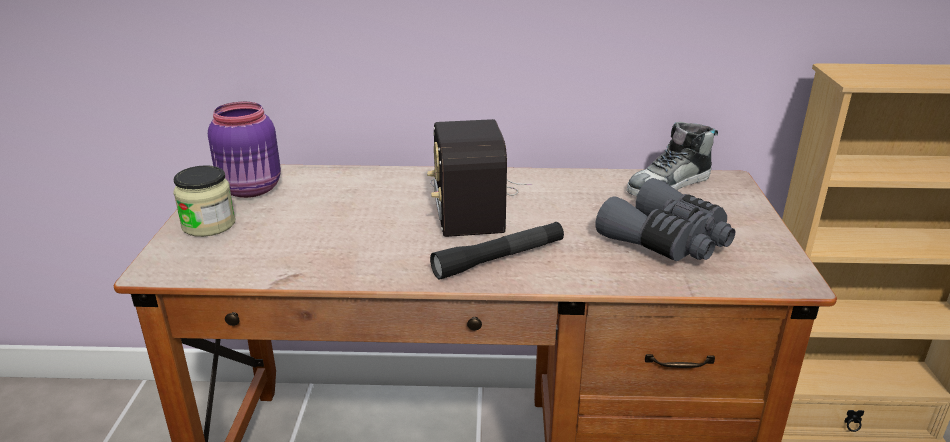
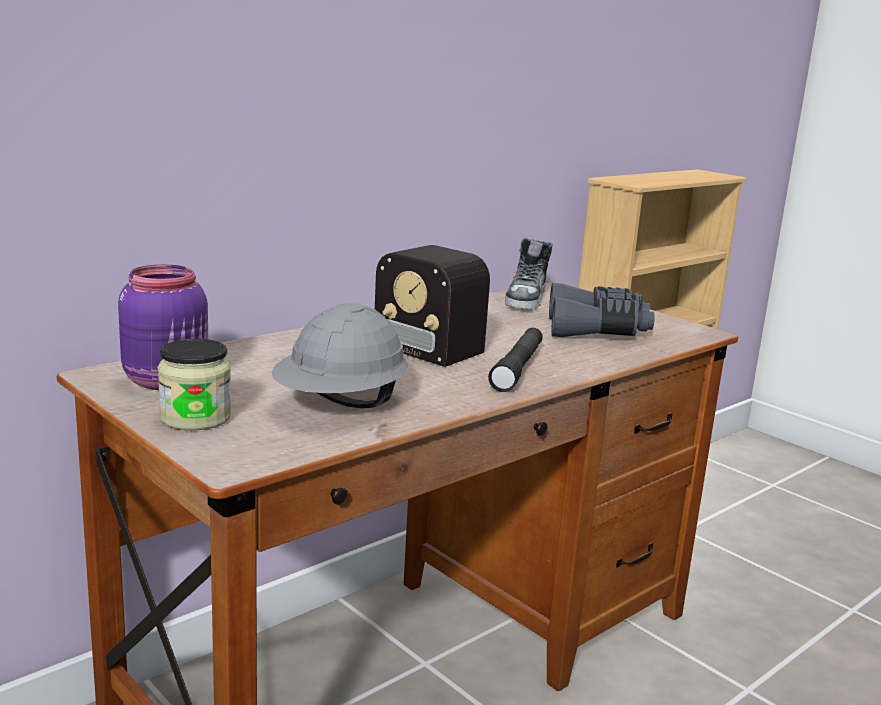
camera: 45 degrees left, 10 degrees down
none -> grey hard hat [272,303,408,408]

